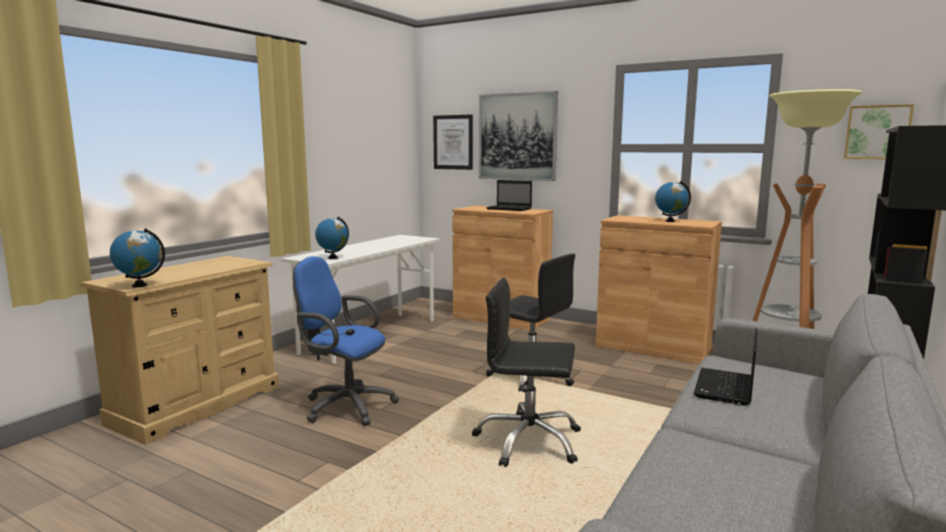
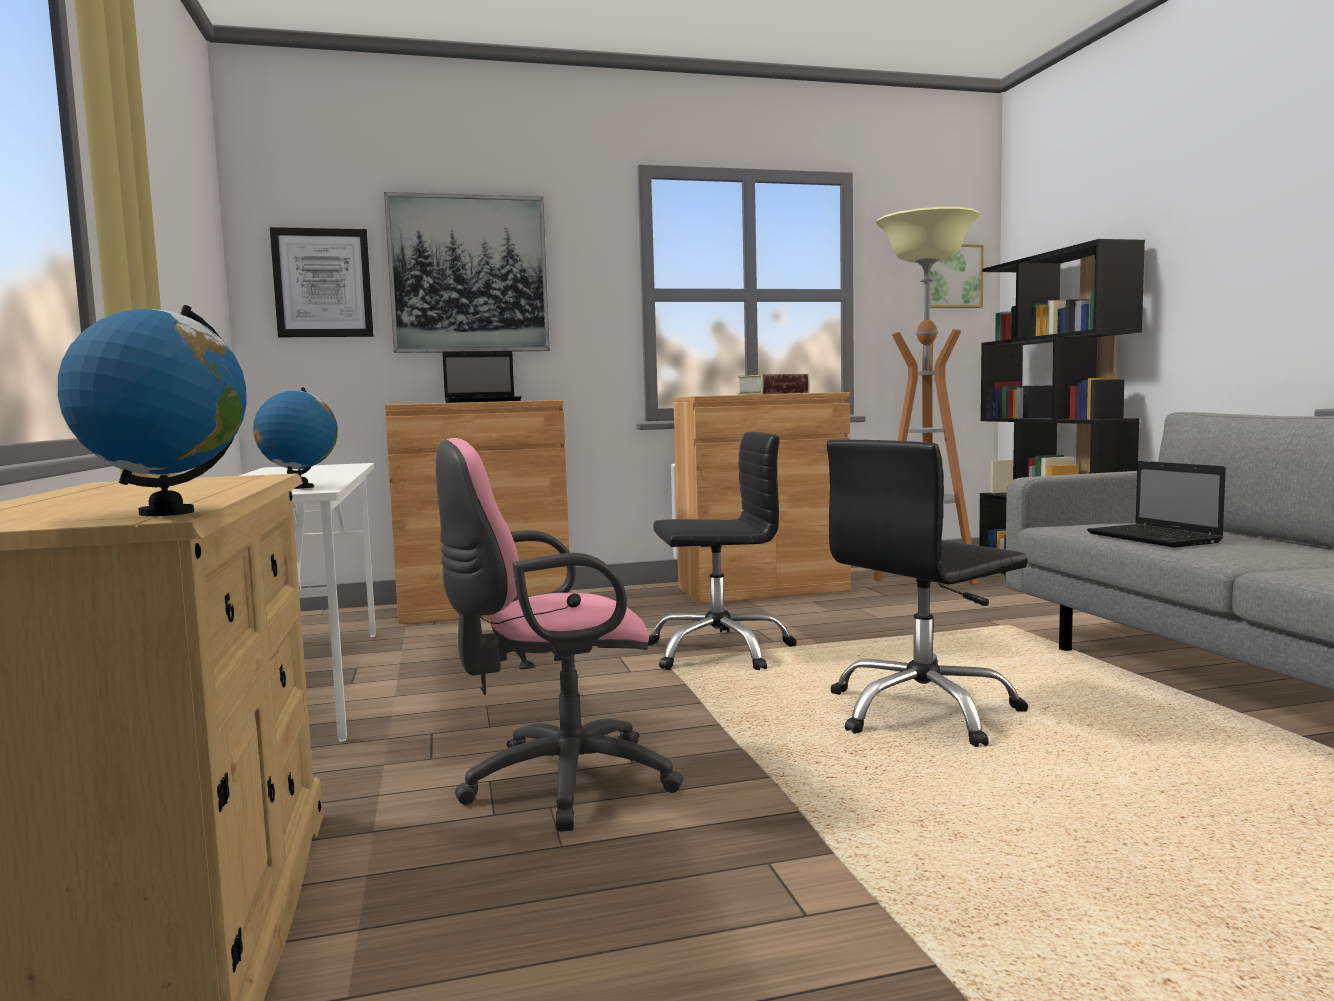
camera: 45 degrees left, 5 degrees down
blue office chair [293,256,399,426] -> pink office chair [436,438,683,831]
globe [655,181,691,222] -> book [737,374,810,395]

